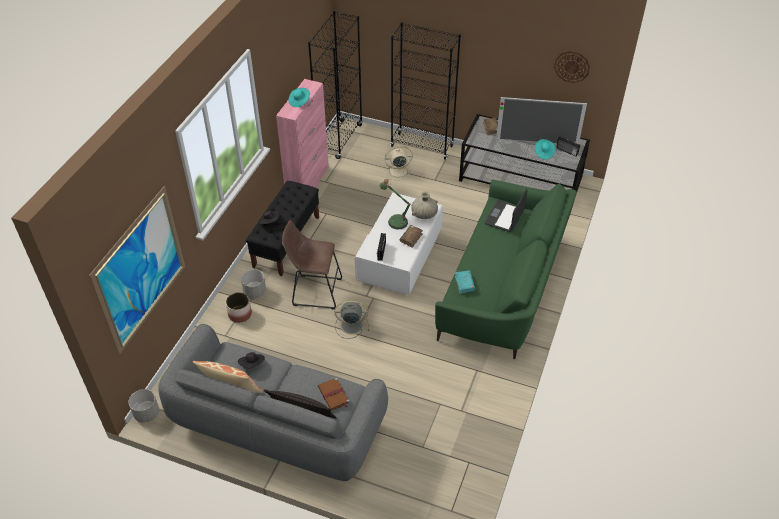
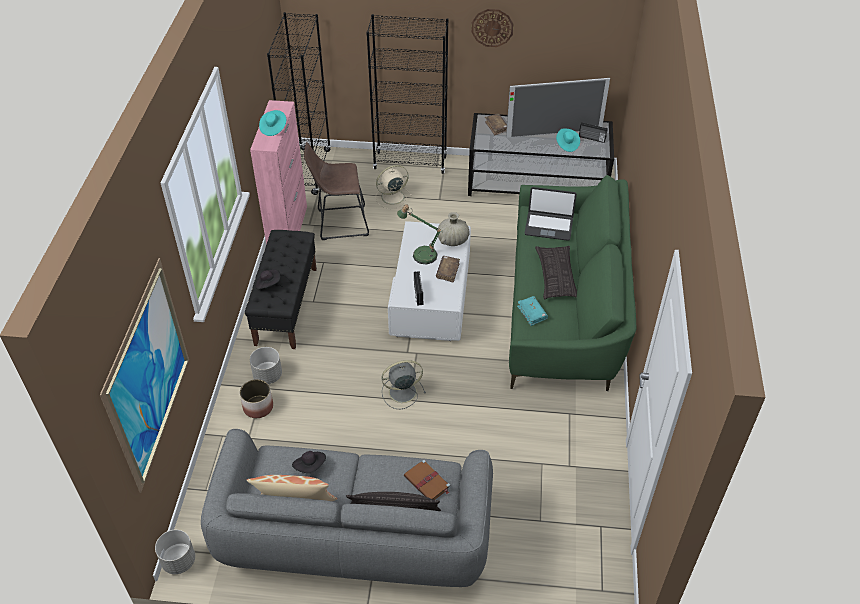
camera: 15 degrees left, 0 degrees up
brown stool [282,220,342,310] -> brown stool moved to [304,142,369,240]
laptop [485,189,527,232] -> laptop turned 90 degrees counterclockwise [525,187,577,241]
wall clock [554,51,590,83] -> wall clock moved to [471,9,514,47]
none -> pillow [535,246,577,299]

